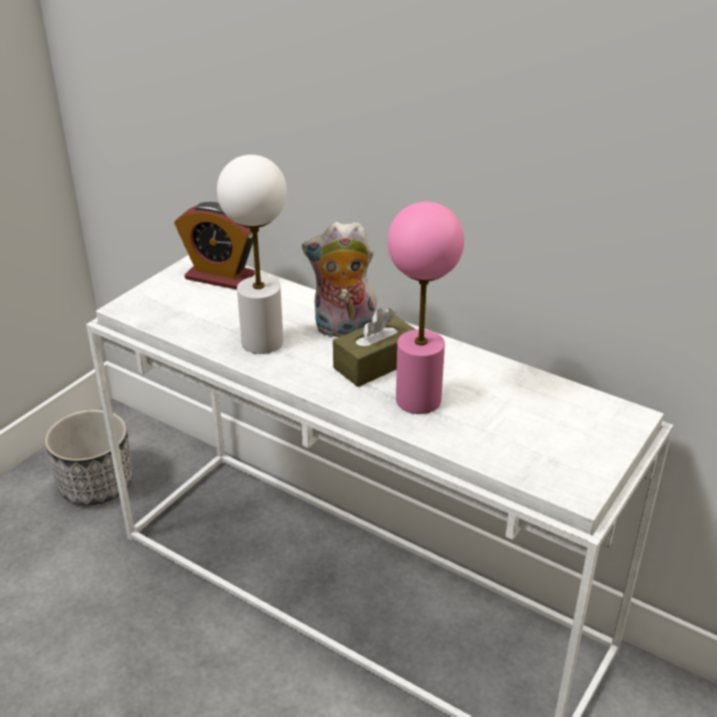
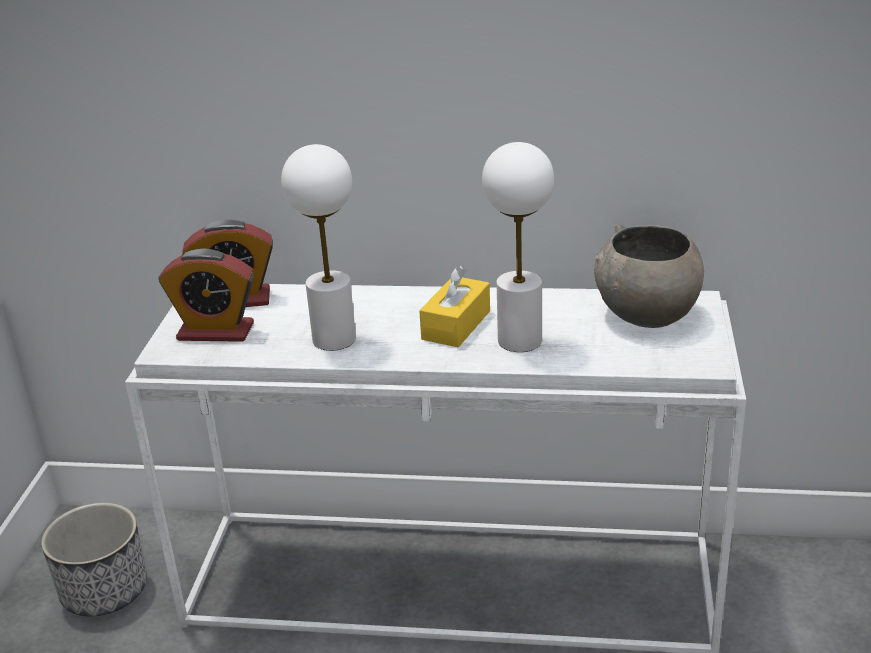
camera: 25 degrees left, 5 degrees down
plush toy [302,222,377,337] -> none
brown tissue box [333,308,416,387] -> yellow tissue box [419,265,490,347]
pink table lamp [387,202,464,414] -> white table lamp [482,142,554,352]
none -> alarm clock [158,249,254,342]
none -> grey bowl [594,224,704,328]

